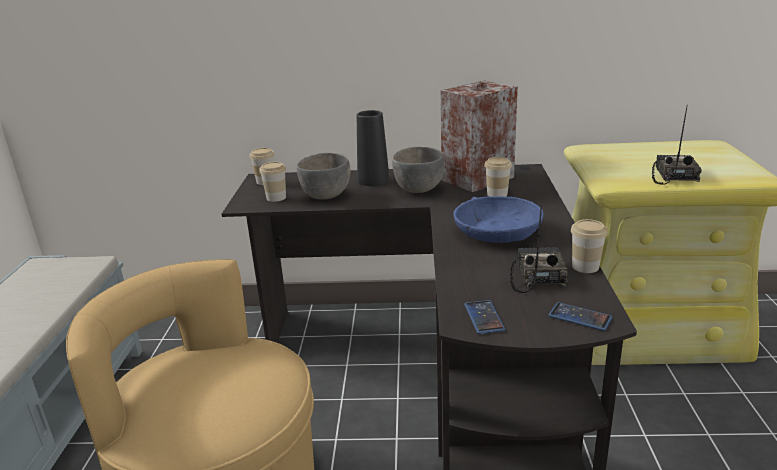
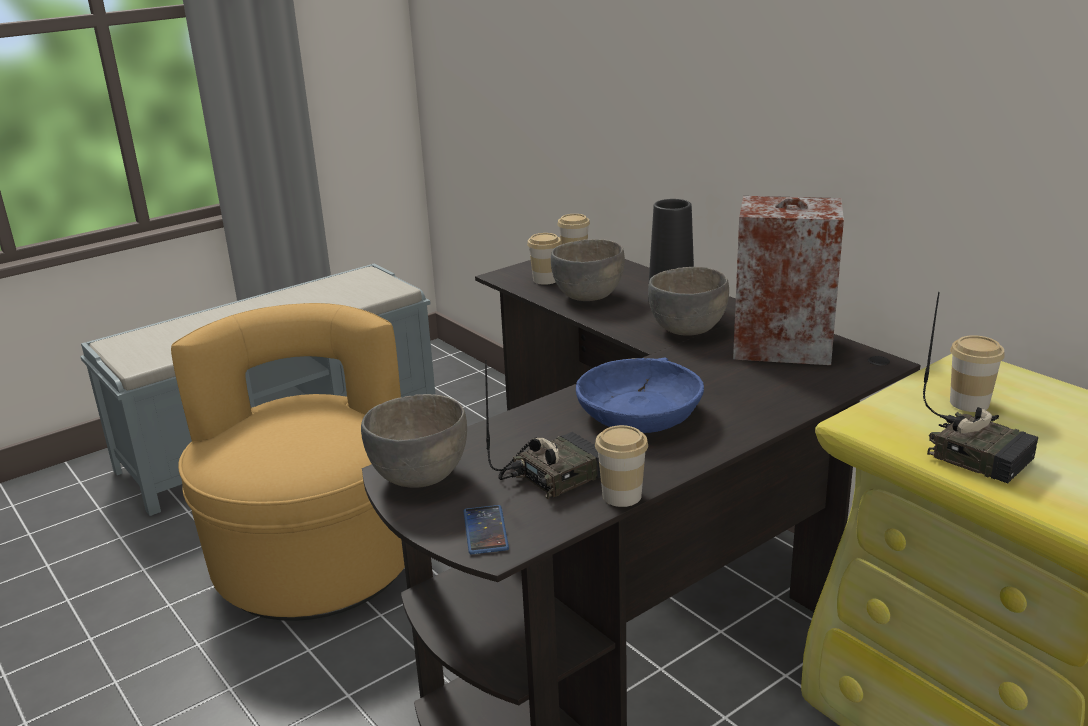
camera: 50 degrees right, 0 degrees up
phone [464,300,506,334] -> grey bowl [361,394,467,488]
cup [484,157,512,197] -> cup moved to [950,335,1005,412]
radio [652,105,702,185] -> radio turned 75 degrees clockwise [923,292,1038,483]

